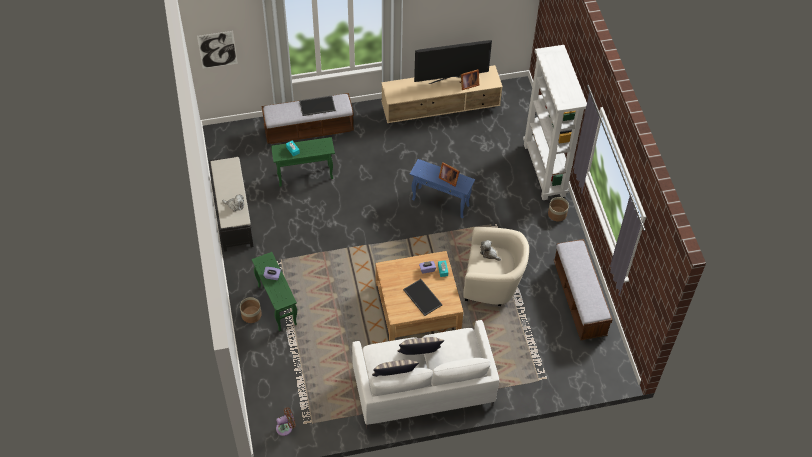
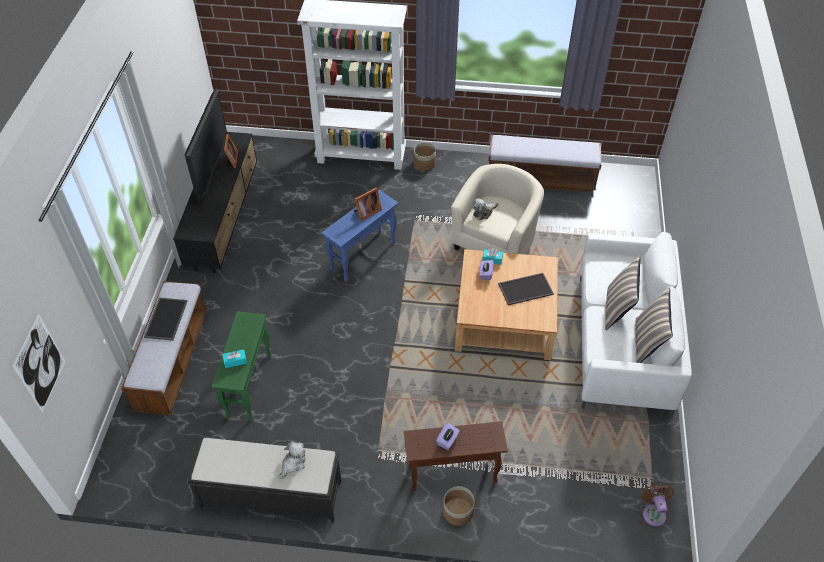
camera: 70 degrees left, 5 degrees down
green side table [252,252,297,331] -> brown side table [404,421,508,491]
beige tv stand [381,65,503,124] -> black tv stand [173,132,257,273]

